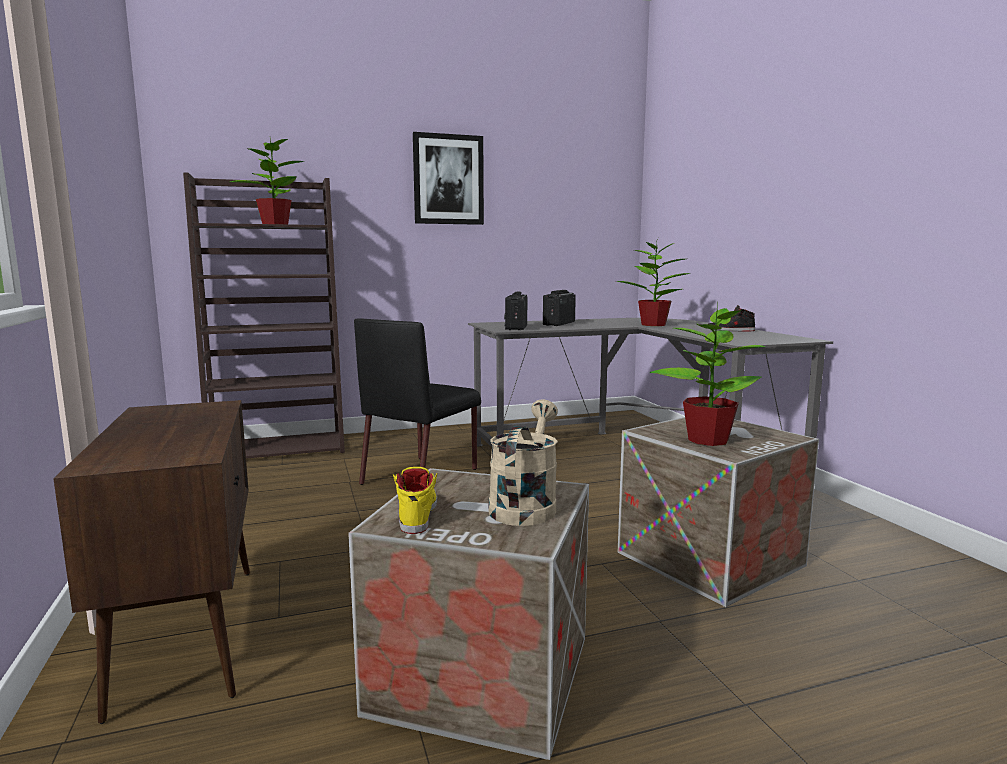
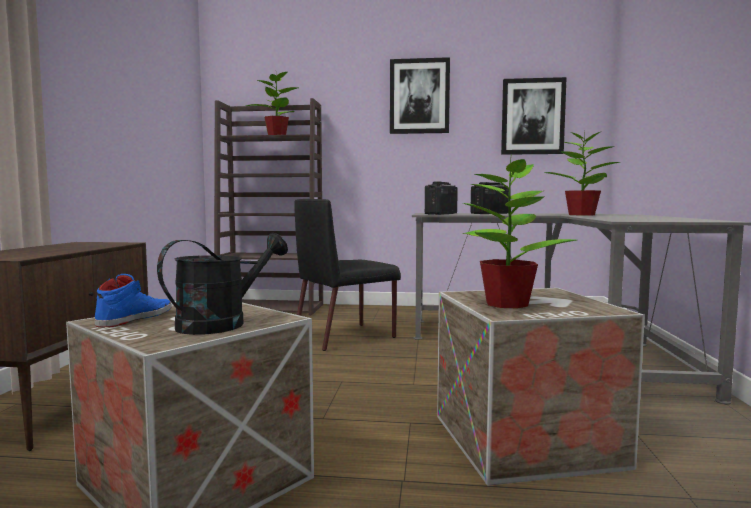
camera: 25 degrees right, 5 degrees down
yellow shoe [393,467,437,534] -> blue shoe [95,274,172,327]
beige watering can [488,399,558,526] -> black watering can [157,233,288,335]
black shoe [709,305,755,331] -> none
none -> picture [501,77,567,155]

